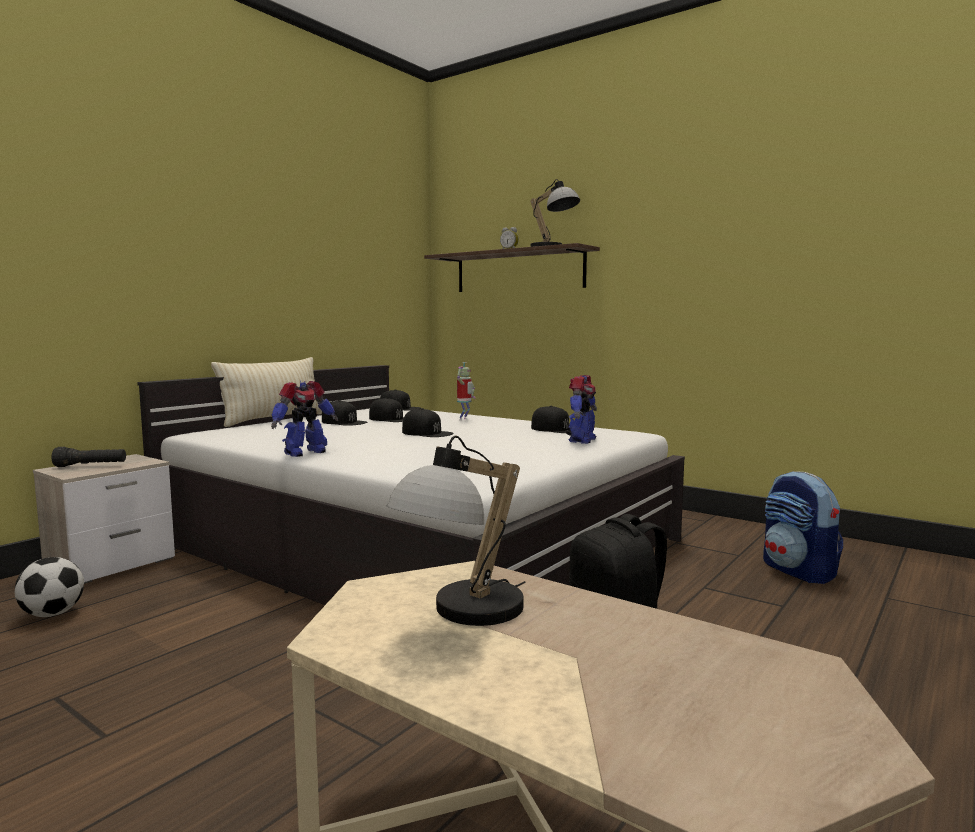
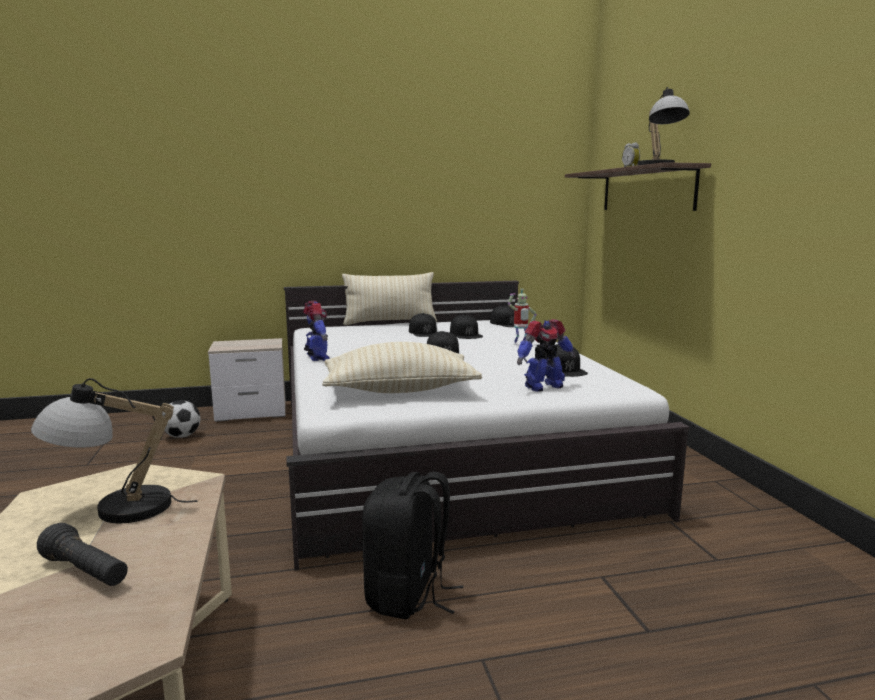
camera: 40 degrees right, 5 degrees up
black flashlight [52,447,126,467] -> black flashlight moved to [37,523,128,586]
toy robot [271,381,338,457] -> toy robot turned 105 degrees counterclockwise [303,301,330,361]
backpack [763,471,843,584] -> none
none -> beige pillow [322,342,482,393]

